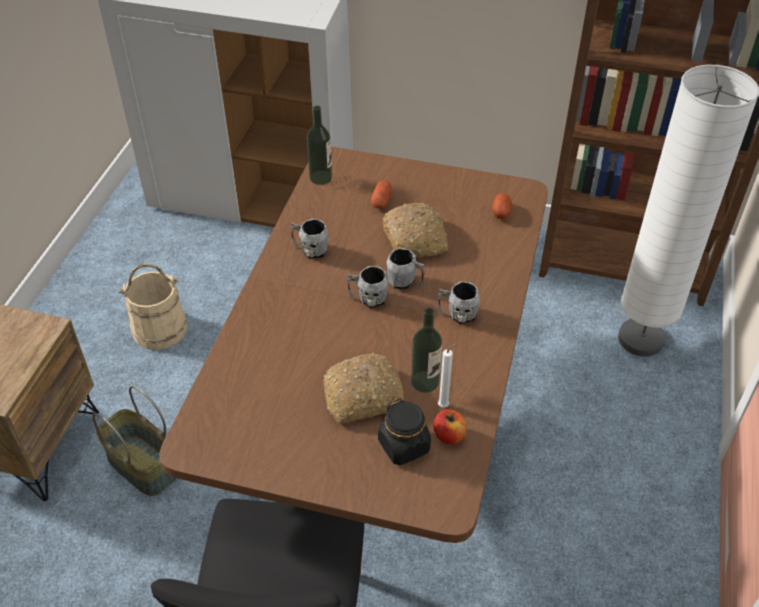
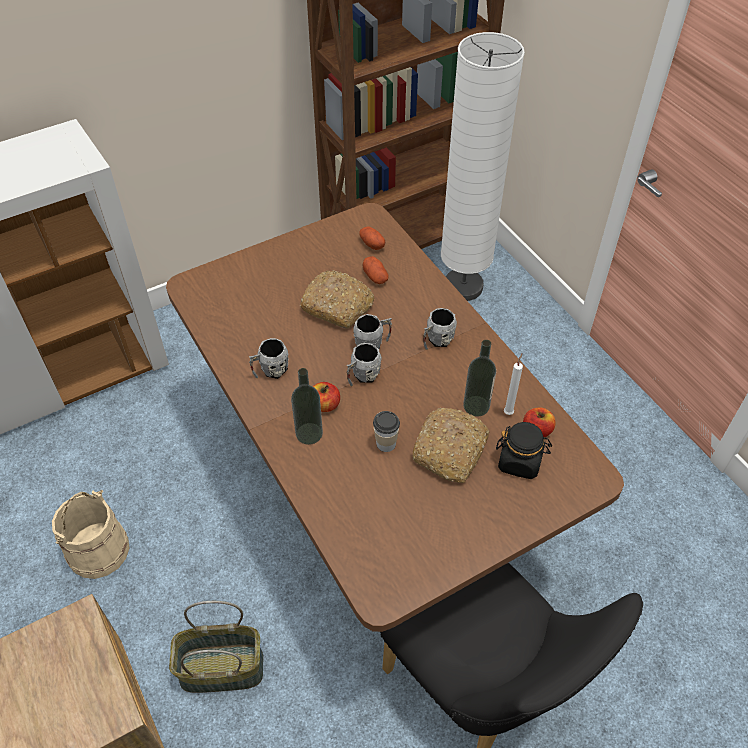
camera: 45 degrees left, 5 degrees up
bottle [307,106,332,185] -> bottle moved to [291,368,323,445]
potato [371,181,392,208] -> potato moved to [362,256,388,284]
none -> apple [313,382,340,412]
none -> cup [373,411,400,452]

